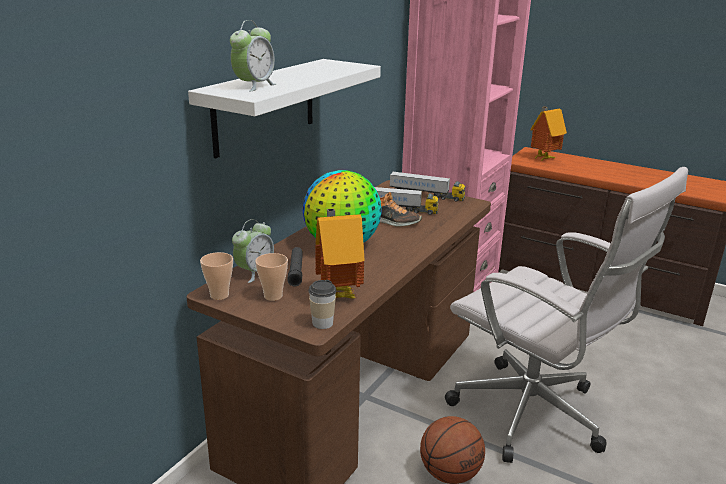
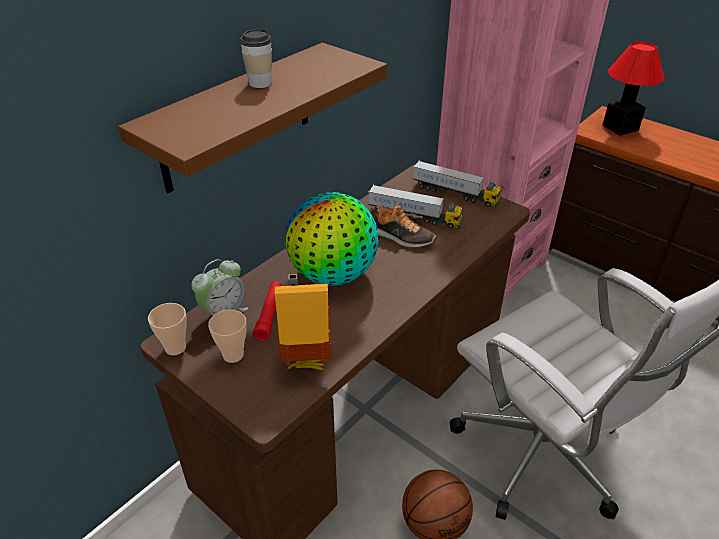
camera: 10 degrees right, 15 degrees up
white shelf [188,59,381,159] -> brown shelf [118,43,387,193]
alarm clock [230,20,276,91] -> none
black flashlight [287,247,303,286] -> red flashlight [253,281,283,341]
cup [308,280,336,329] -> cup moved to [240,29,272,88]
toy house [530,107,567,161] -> table lamp [603,41,664,136]

